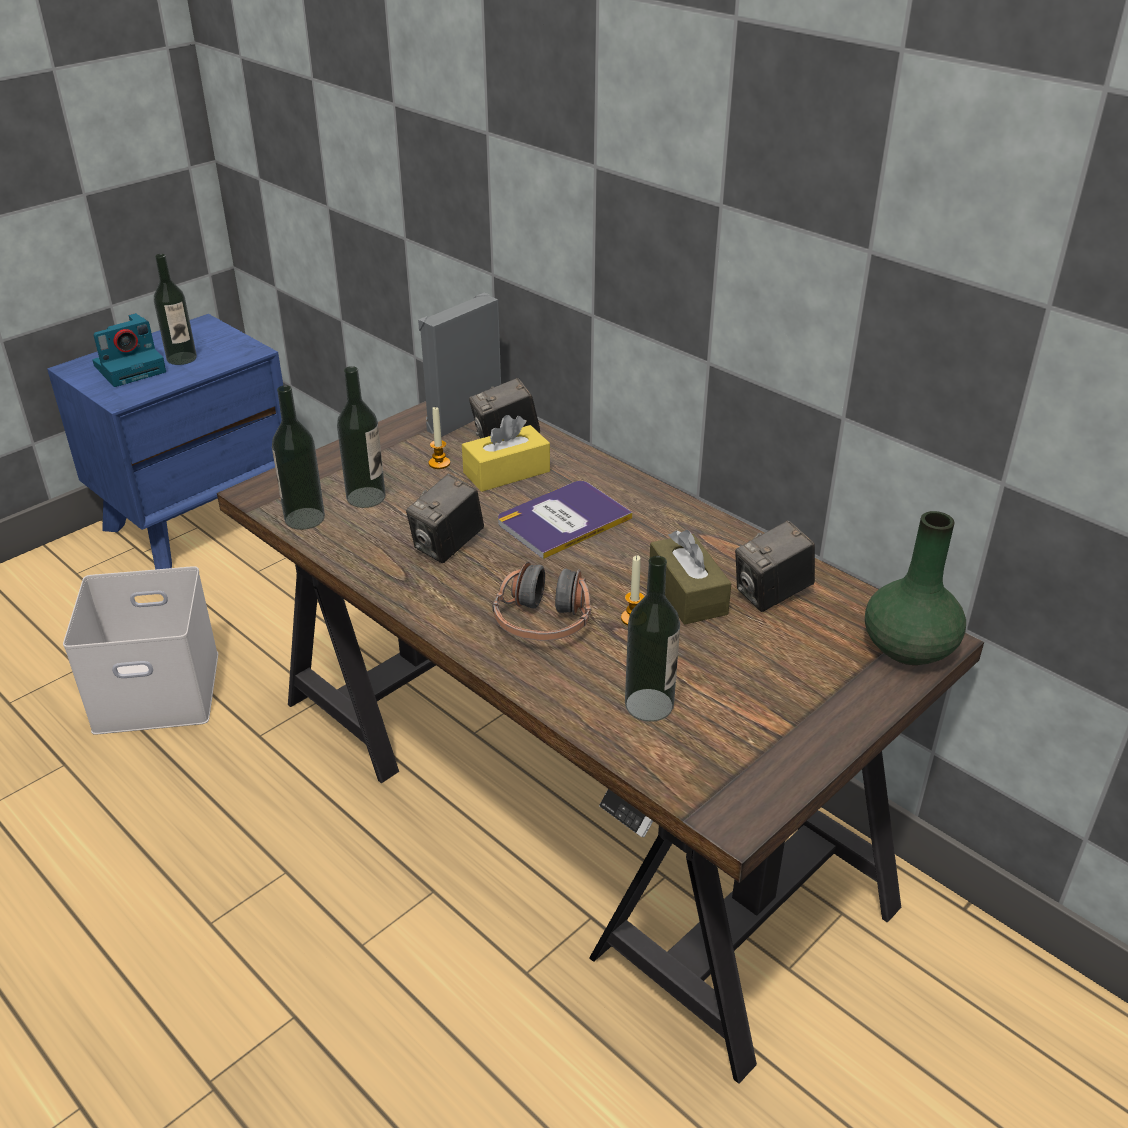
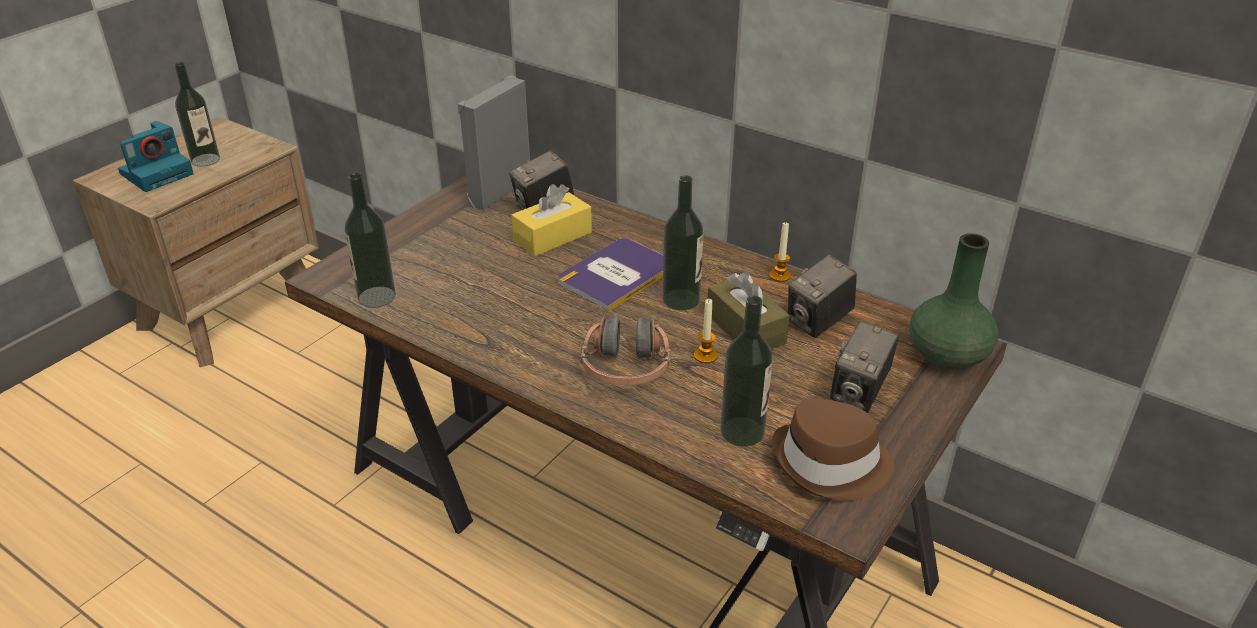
camera: 10 degrees left, 0 degrees up
blue nightstand [47,314,283,570] -> brown nightstand [73,117,319,367]
white storage box [63,566,218,735] -> none
bottle [337,366,385,508] -> bottle moved to [662,175,704,310]
camera [406,474,484,563] -> camera moved to [830,320,899,413]
candle [428,406,450,469] -> candle moved to [770,222,791,282]
none -> brown hat [772,399,894,500]

